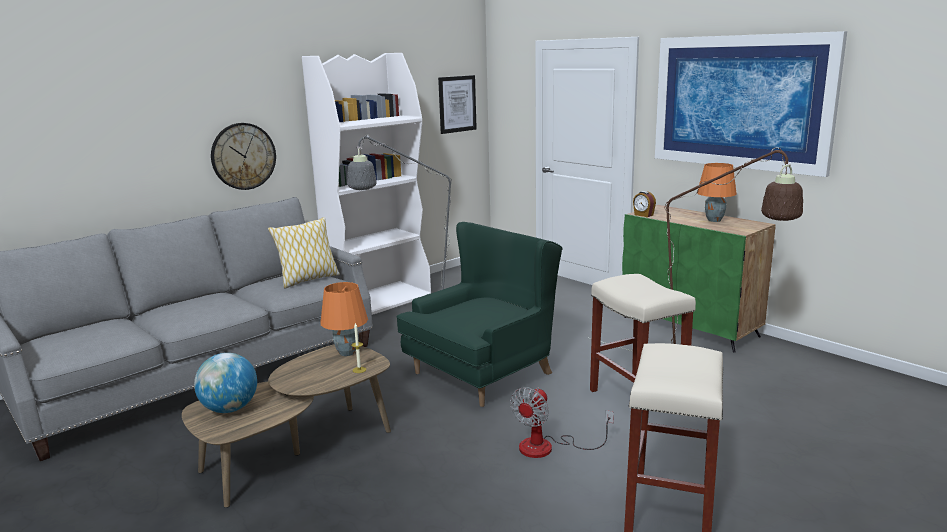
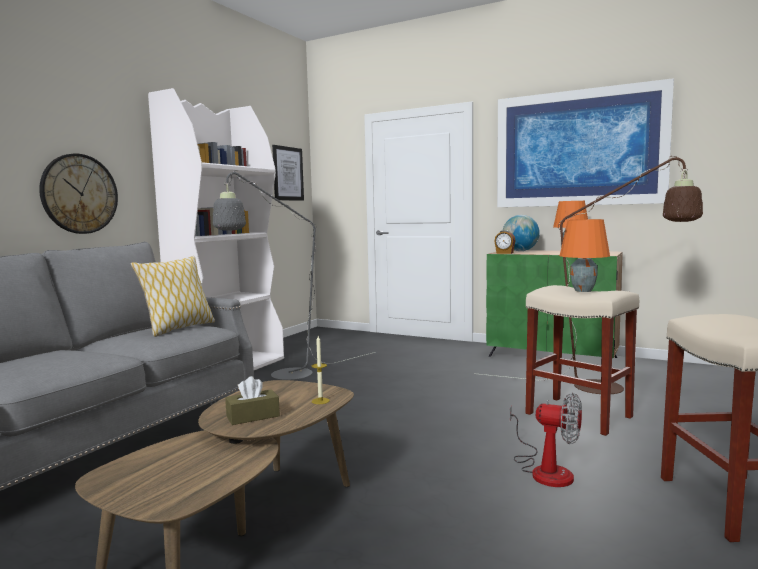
camera: 20 degrees left, 10 degrees down
globe [194,353,257,413] -> globe moved to [503,215,540,251]
orange table lamp [320,282,368,356] -> orange table lamp moved to [560,219,610,292]
green armchair [396,222,562,407] -> none
fan [510,387,614,458] -> fan turned 75 degrees counterclockwise [509,393,582,487]
none -> brown tissue box [225,376,280,425]

